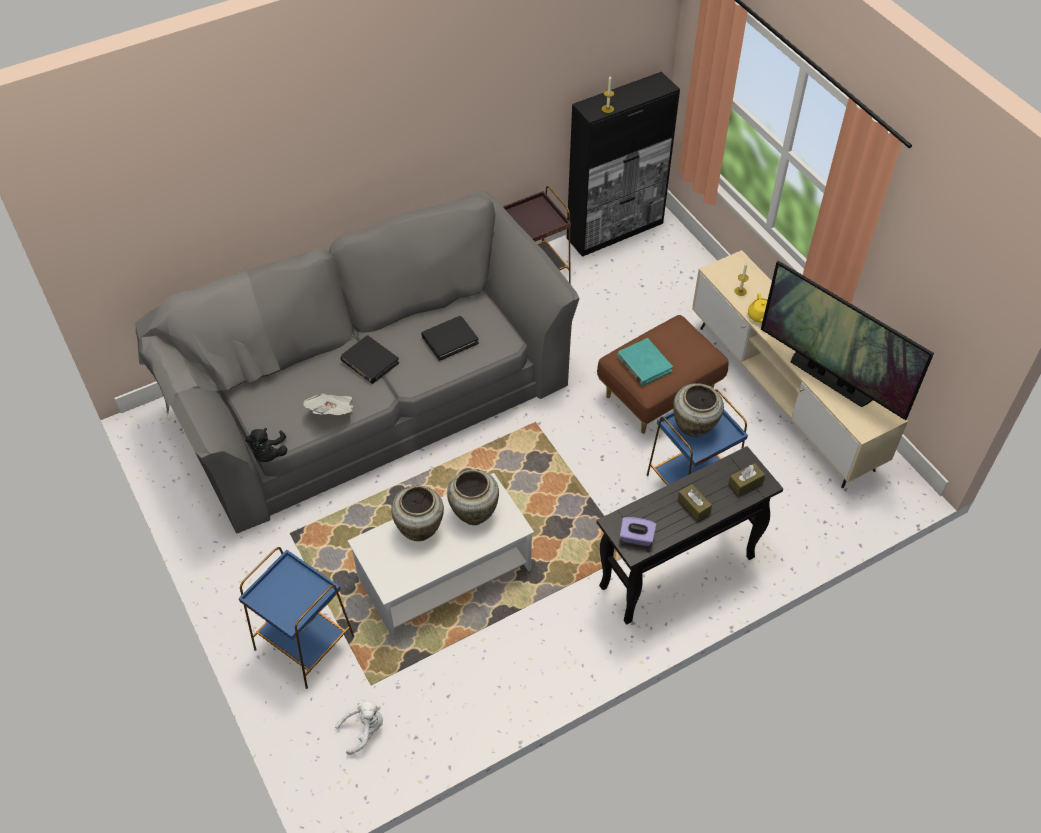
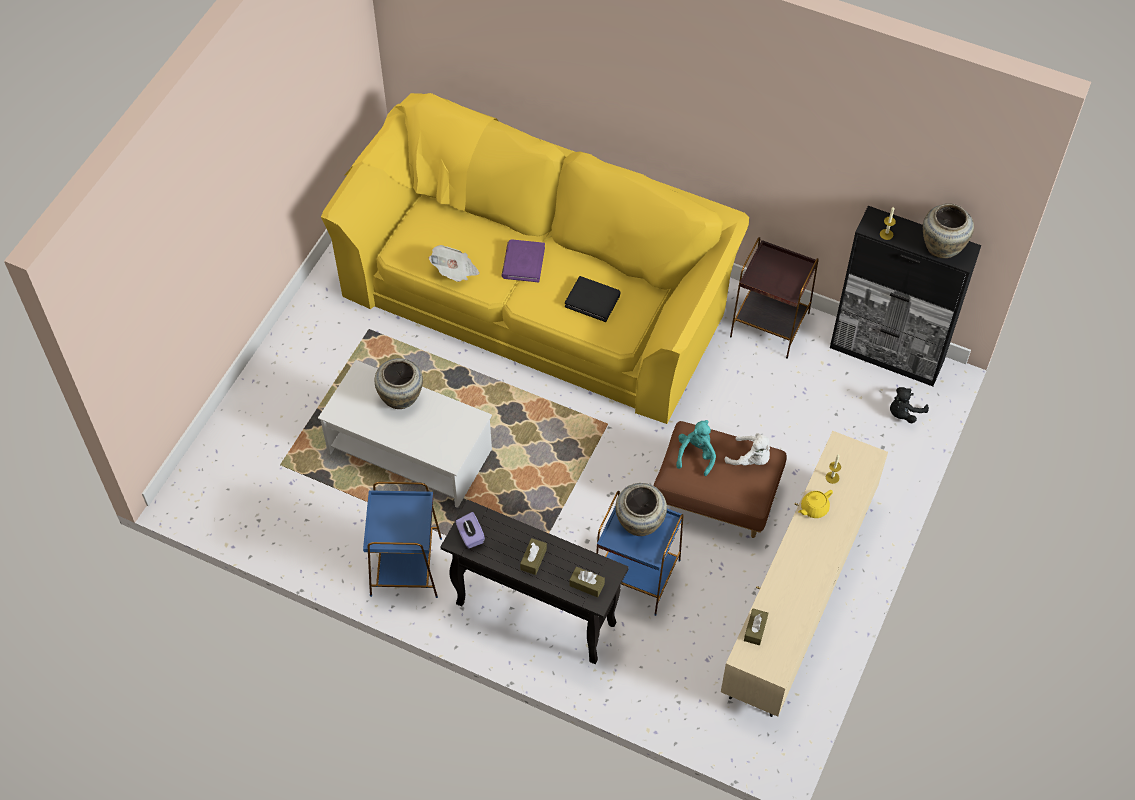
camera: 55 degrees right, 5 degrees up
grey sofa [136,190,580,534] -> yellow sofa [321,93,749,424]
blue side table [239,547,354,689] -> blue side table moved to [363,482,442,598]
black plush toy [245,428,287,462] -> black plush toy moved to [890,387,929,423]
white plush toy [335,700,383,755] -> white plush toy moved to [724,433,770,466]
black book [341,335,399,384] -> purple book [502,239,545,282]
beige vase [447,470,499,525] -> beige vase moved to [923,203,974,258]
turquoise book [617,338,673,386] -> turquoise plush toy [676,420,716,476]
television [761,261,934,420] -> none
none -> brown tissue box [744,608,768,645]

